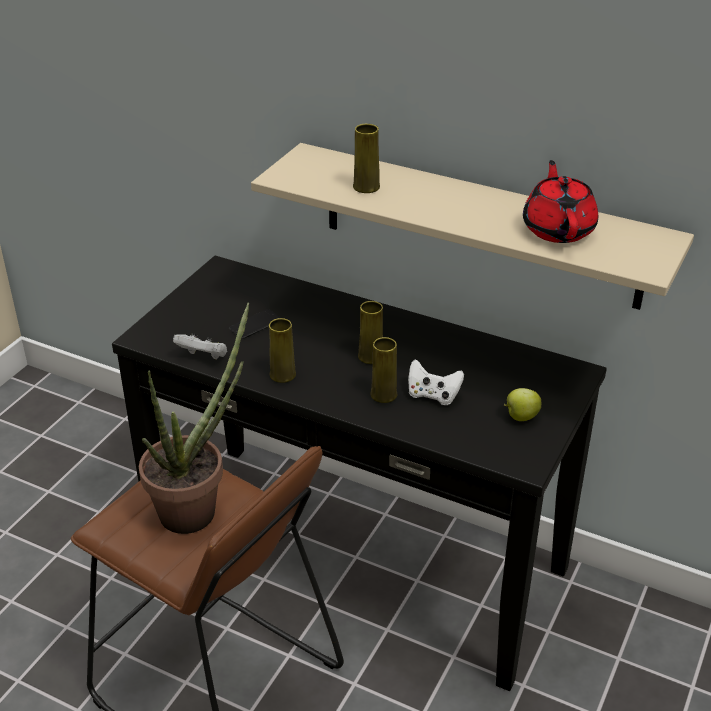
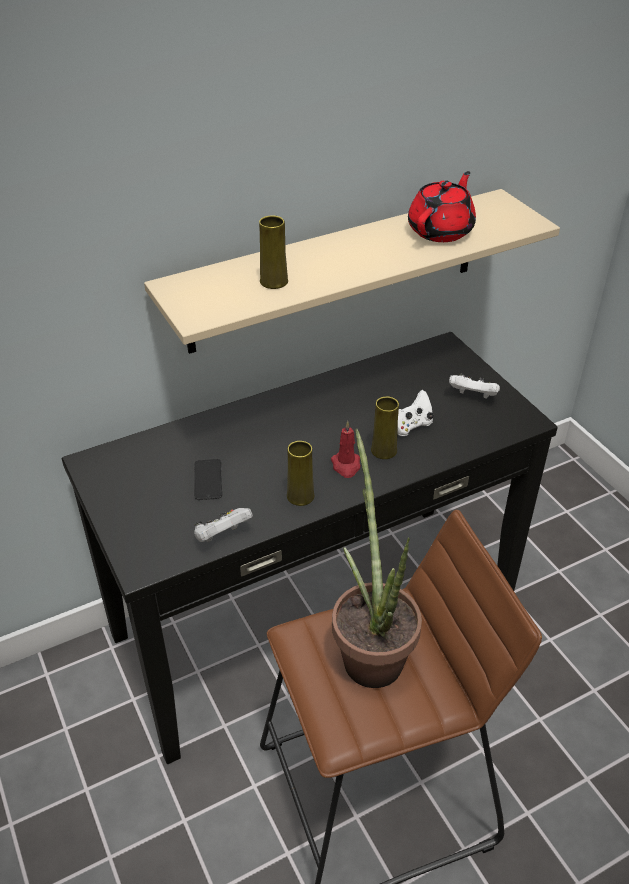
camera: 55 degrees left, 5 degrees up
yellow vase [358,301,383,364] -> none
apple [504,388,541,421] -> white game controller [449,373,500,399]
red teapot [523,160,598,243] -> red teapot turned 90 degrees clockwise [408,171,476,242]
none -> red candle [331,421,361,478]

